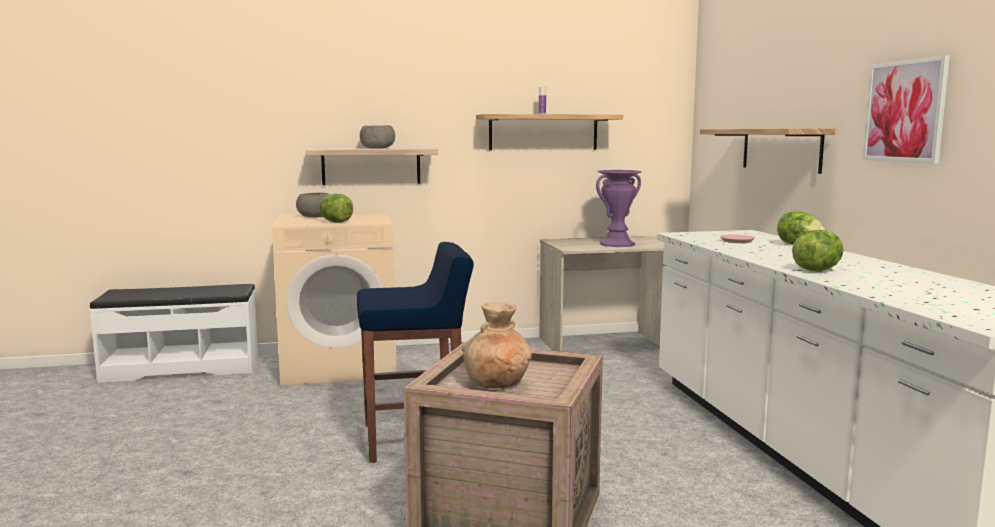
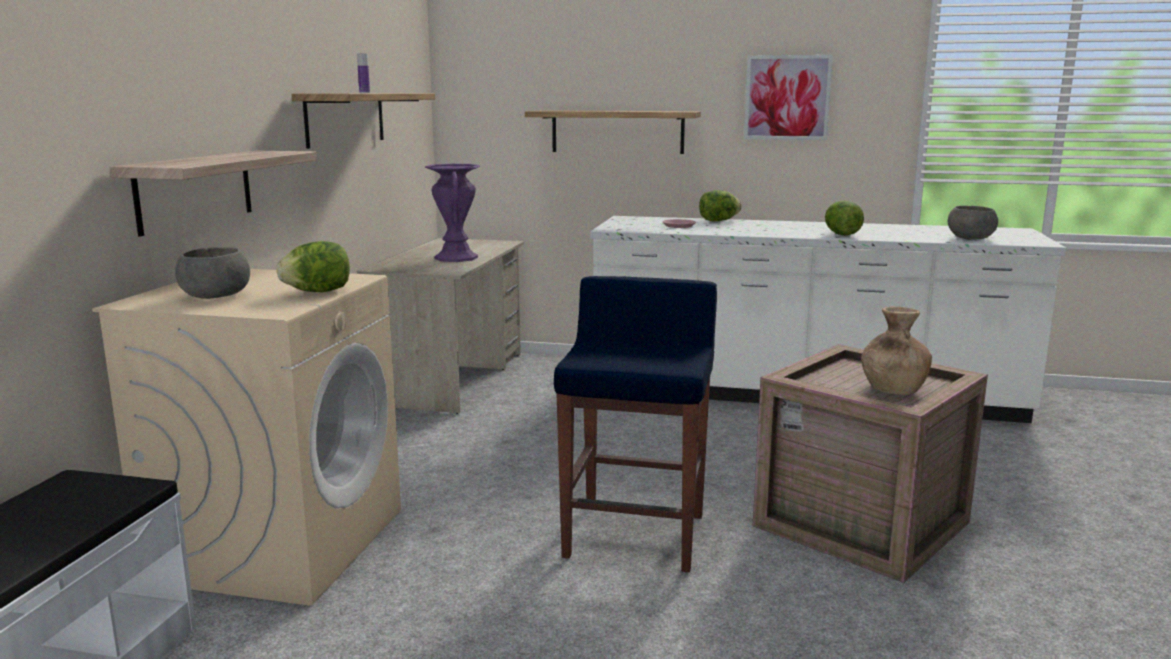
camera: 65 degrees left, 5 degrees up
grey bowl [360,125,395,149] -> grey bowl moved to [948,206,998,240]

